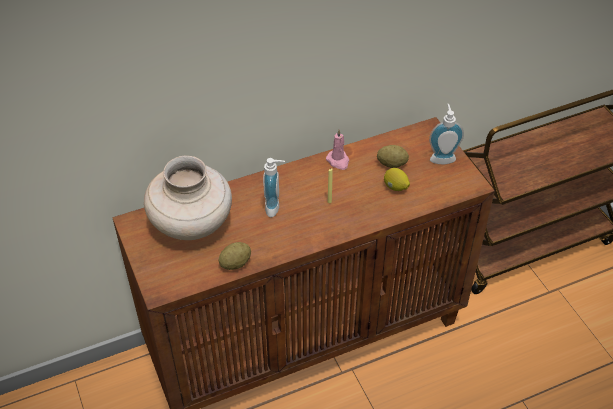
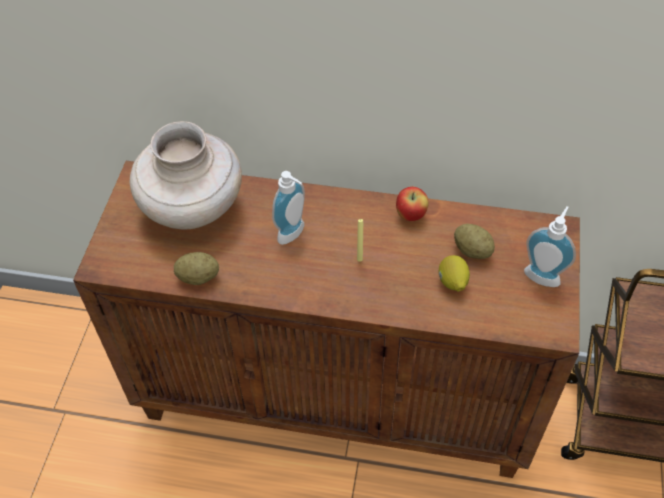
camera: 35 degrees right, 5 degrees up
pink candle [326,129,349,170] -> apple [396,187,429,221]

